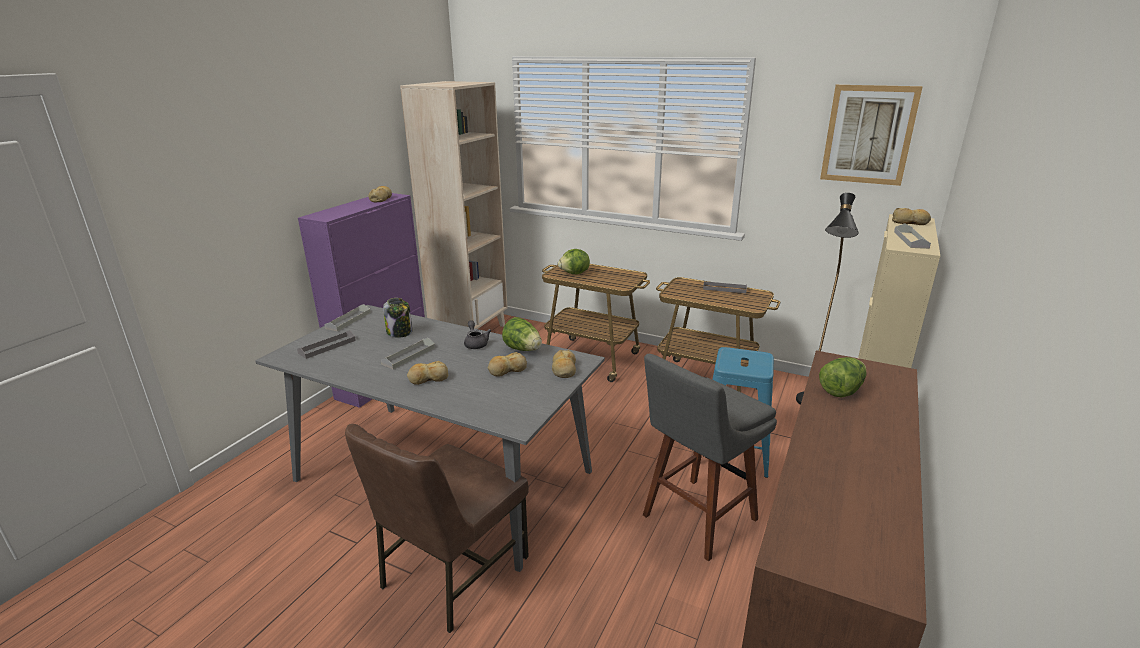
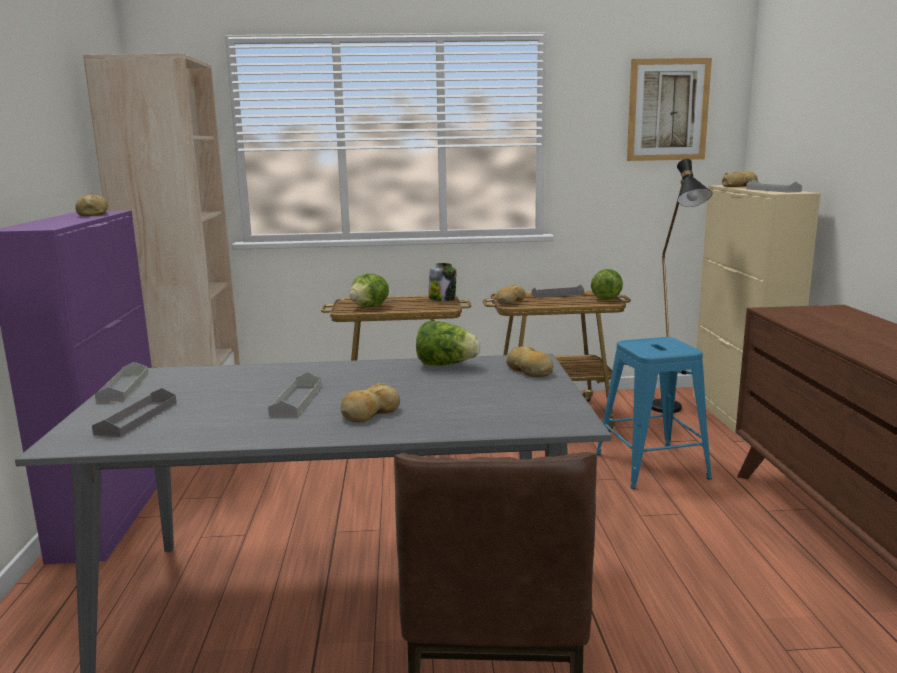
camera: 30 degrees left, 10 degrees down
jar [383,298,413,338] -> jar moved to [428,263,456,301]
grey teapot [464,320,491,349] -> none
bread [488,352,527,377] -> bread moved to [496,285,525,304]
grey stool [643,354,777,562] -> none
lettuce [819,357,866,397] -> lettuce moved to [591,269,623,300]

